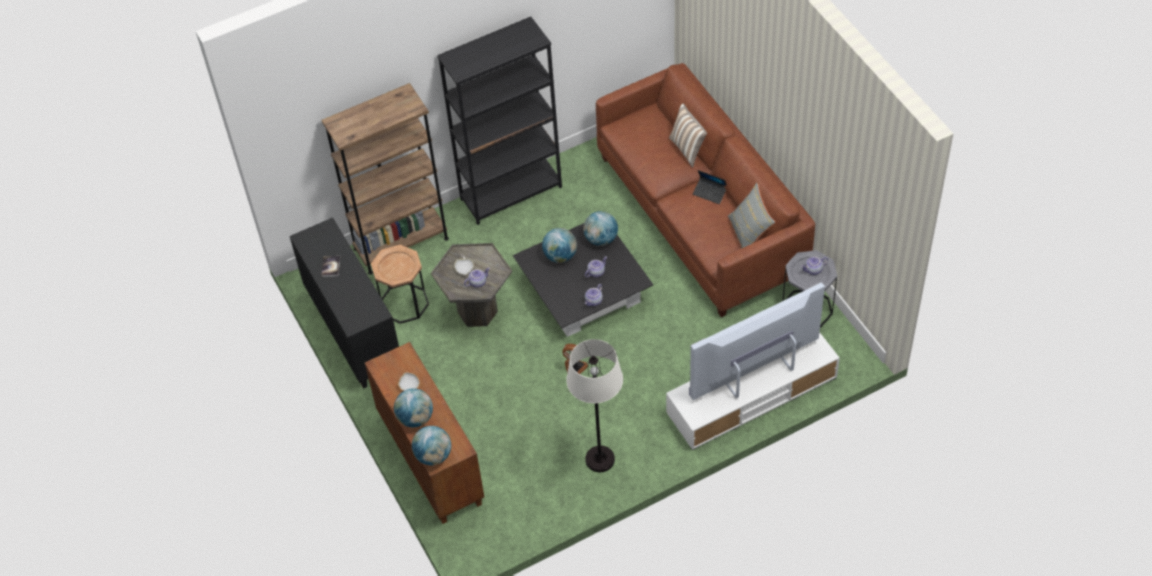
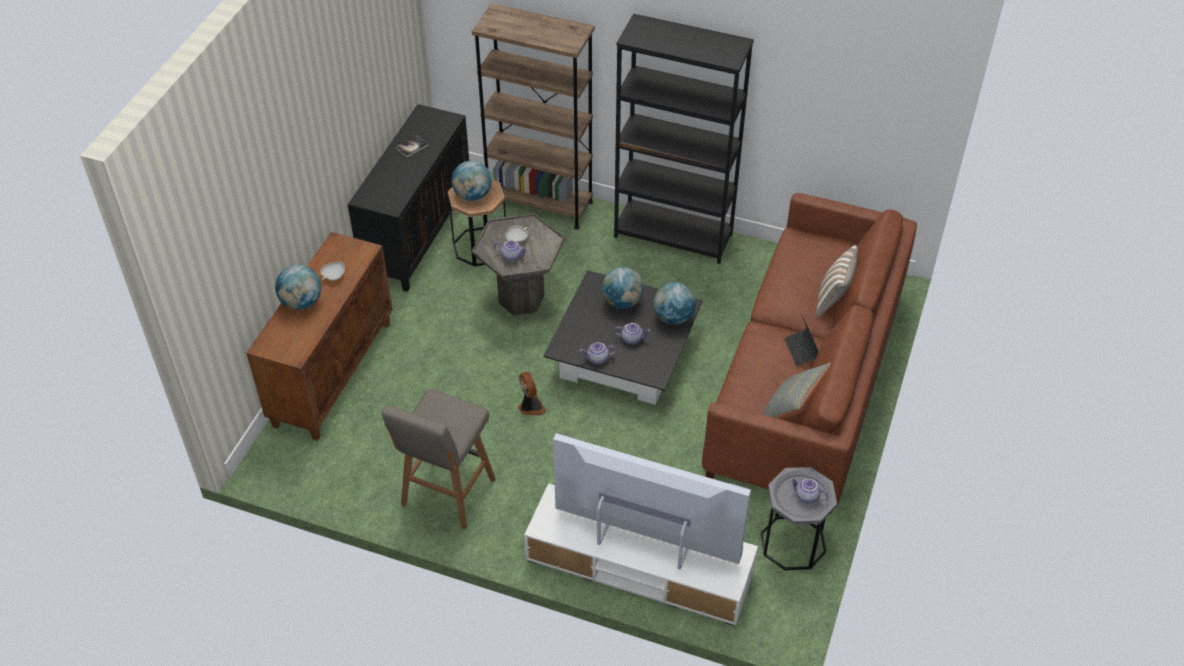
camera: 45 degrees right, 5 degrees down
globe [412,426,451,465] -> globe moved to [451,161,492,201]
white floor lamp [566,339,623,472] -> grey stool [382,389,496,530]

